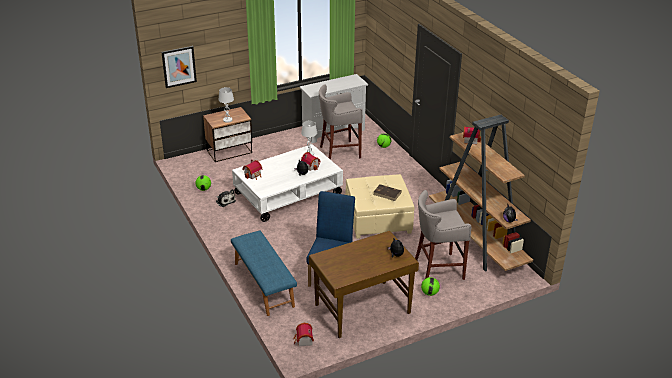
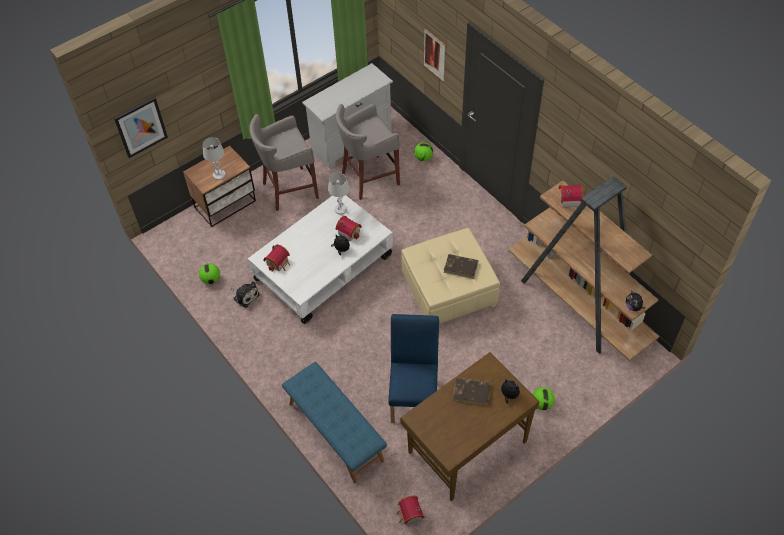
camera: 10 degrees left, 20 degrees up
grey stool [415,190,471,280] -> grey stool moved to [249,114,319,211]
none -> picture [424,29,445,81]
none -> brown book [453,378,491,405]

